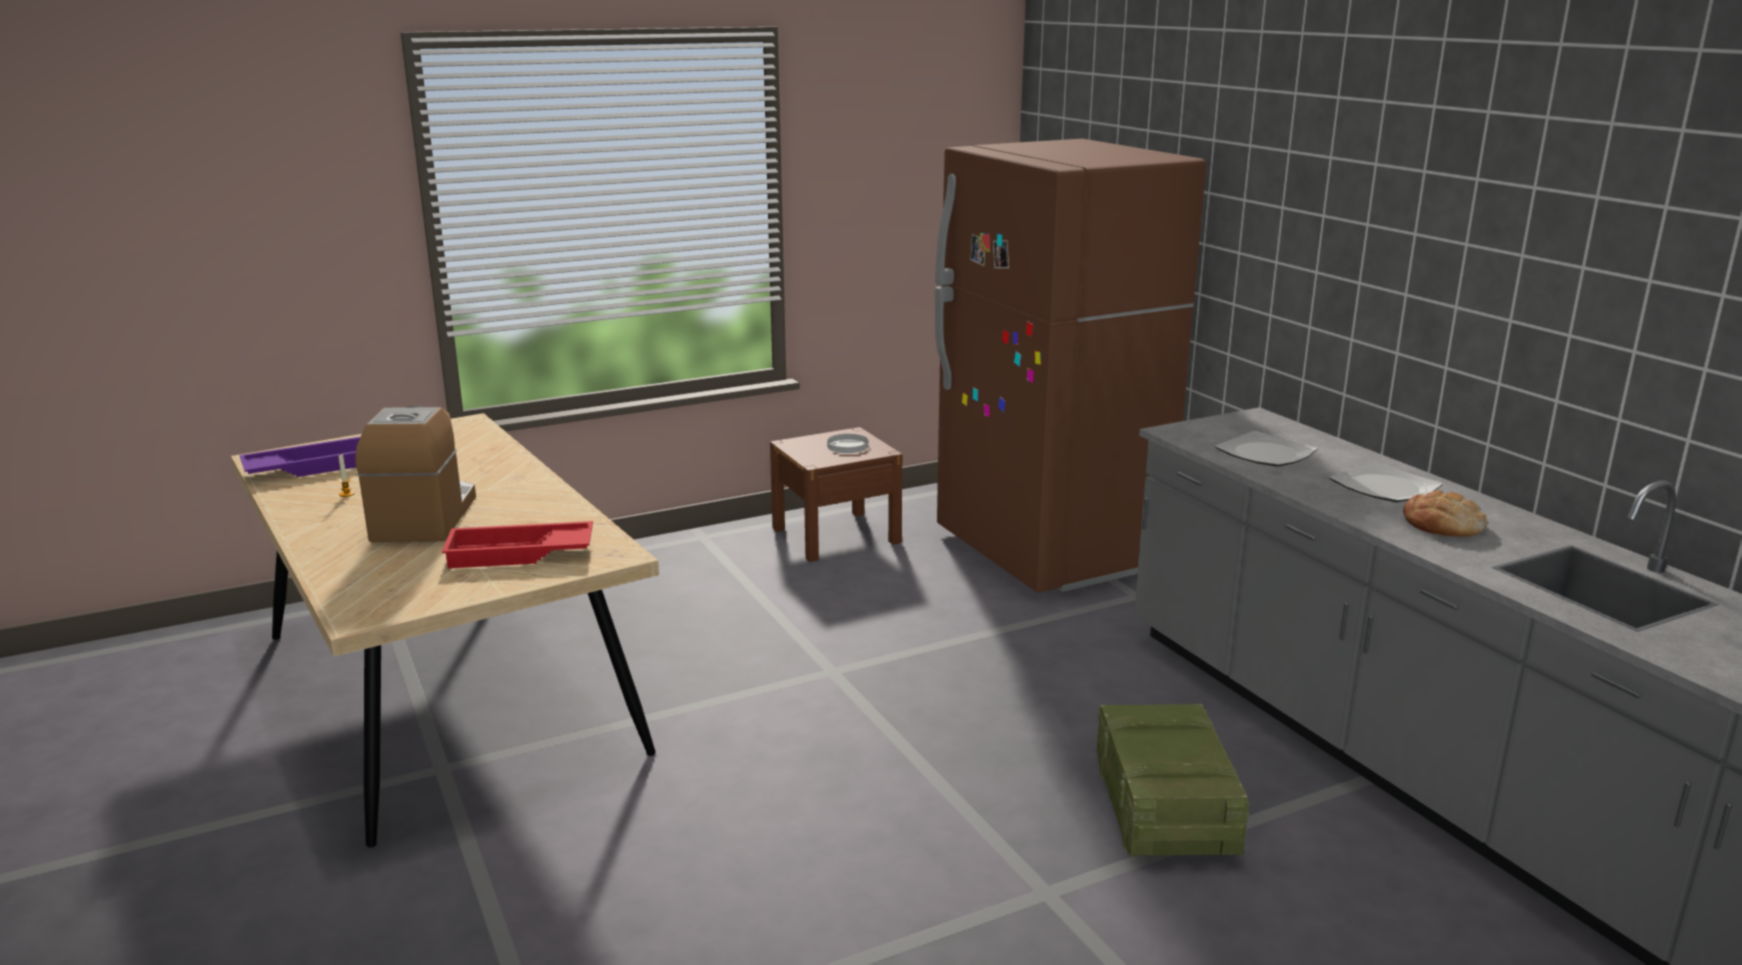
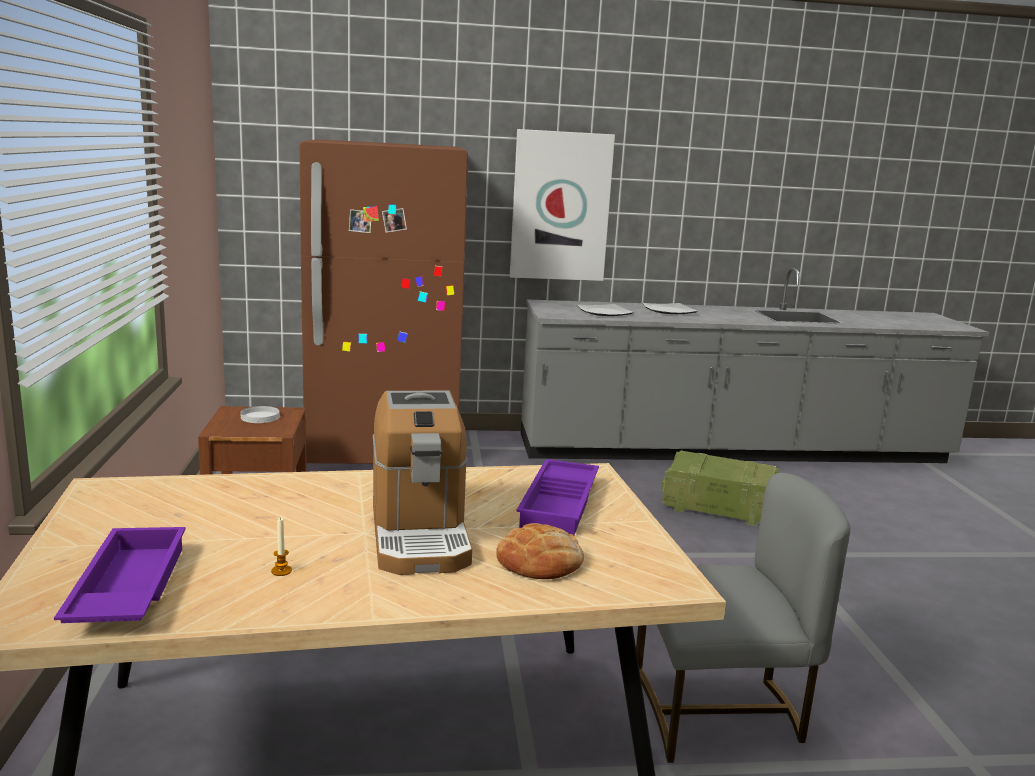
camera: 70 degrees left, 5 degrees down
coffee machine [355,406,476,542] -> coffee machine turned 120 degrees counterclockwise [373,391,472,575]
red tray [442,521,593,568] -> purple tray [516,459,599,536]
bread [1403,490,1487,537] -> bread moved to [496,523,584,579]
none -> picture [510,129,615,281]
none -> grey chair [636,473,850,763]

